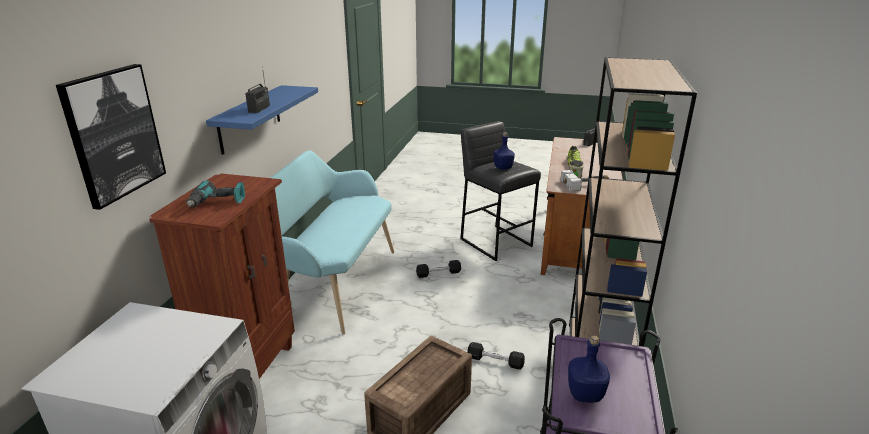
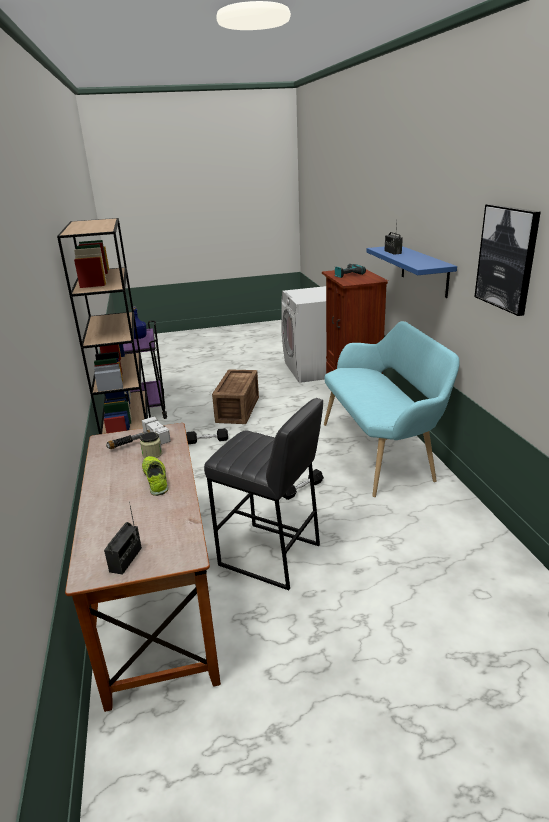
camera: 155 degrees right, 0 degrees up
picture [56,64,166,210] -> picture moved to [474,204,541,316]
blue bottle [494,132,515,170] -> none

